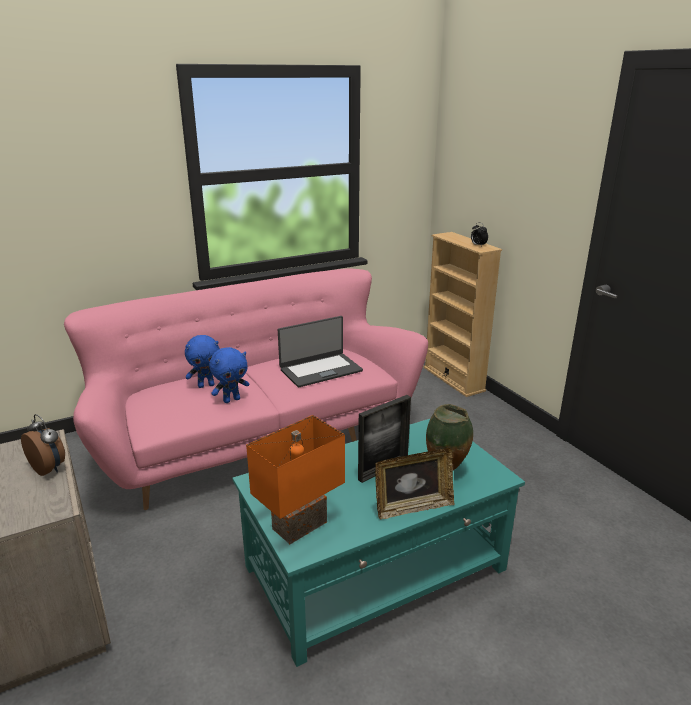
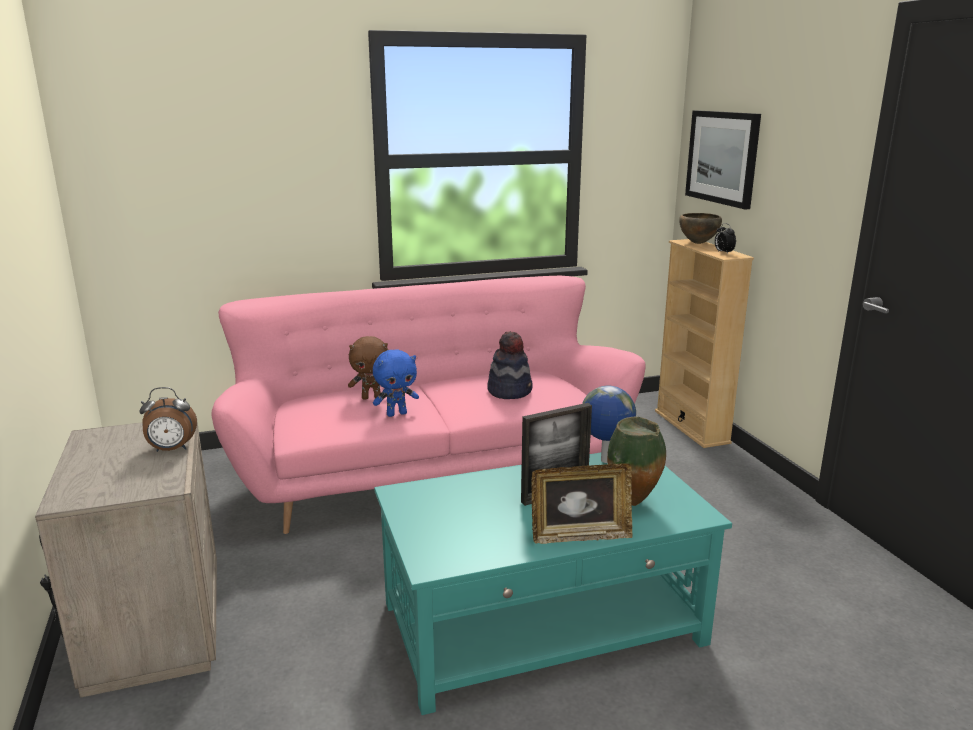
camera: 10 degrees right, 5 degrees down
alarm clock [21,414,65,476] -> alarm clock turned 120 degrees clockwise [139,387,197,452]
blue plush toy [185,335,220,388] -> brown plush toy [348,336,388,400]
orange table lamp [246,415,345,544] -> none
laptop [278,316,363,387] -> hat [487,331,532,399]
none -> globe [582,386,636,463]
none -> brown bowl [679,213,722,244]
none -> picture [685,110,761,209]

